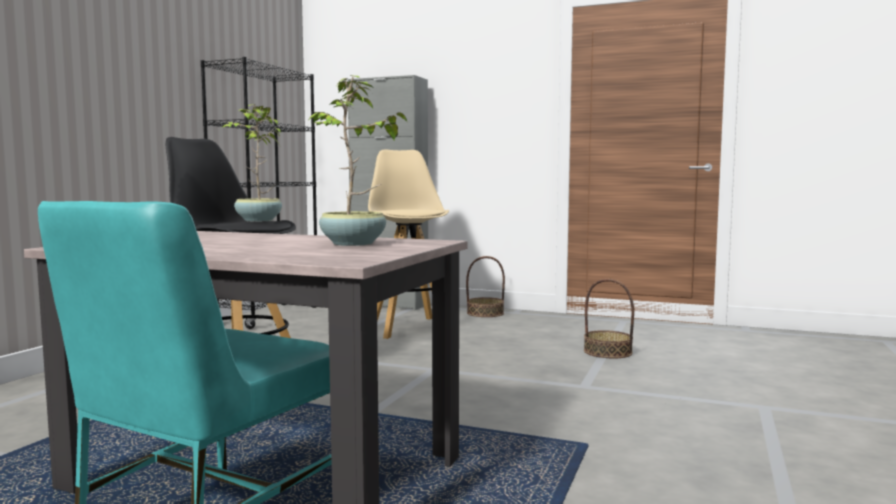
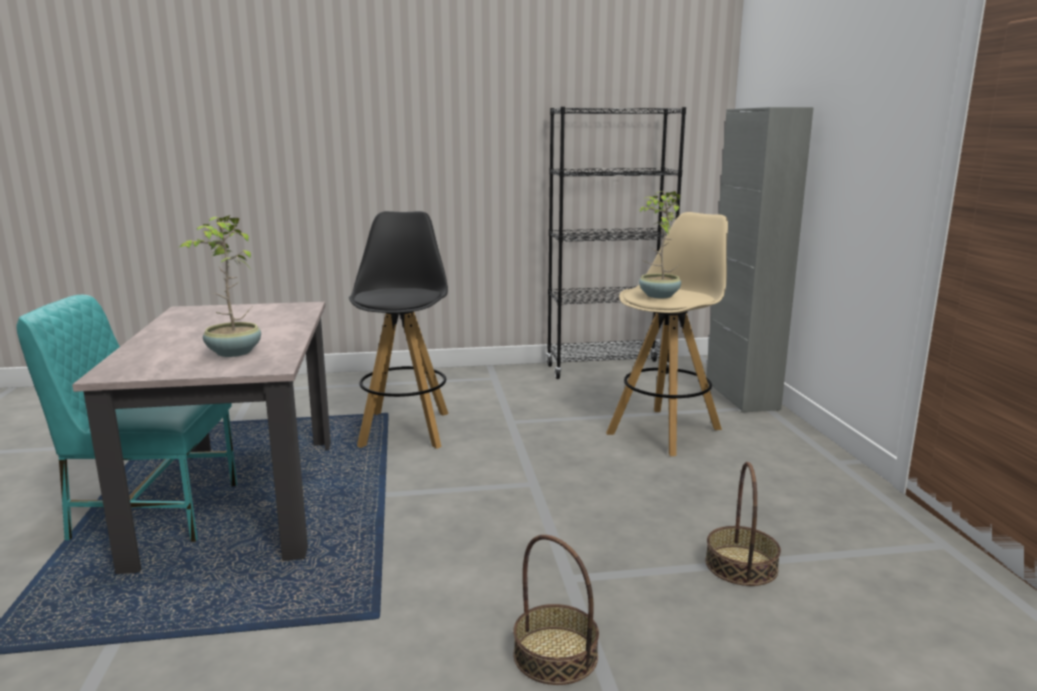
camera: 60 degrees right, 10 degrees up
potted plant [223,104,282,221] -> potted plant moved to [638,191,681,298]
basket [466,256,505,317] -> basket moved to [513,535,599,685]

